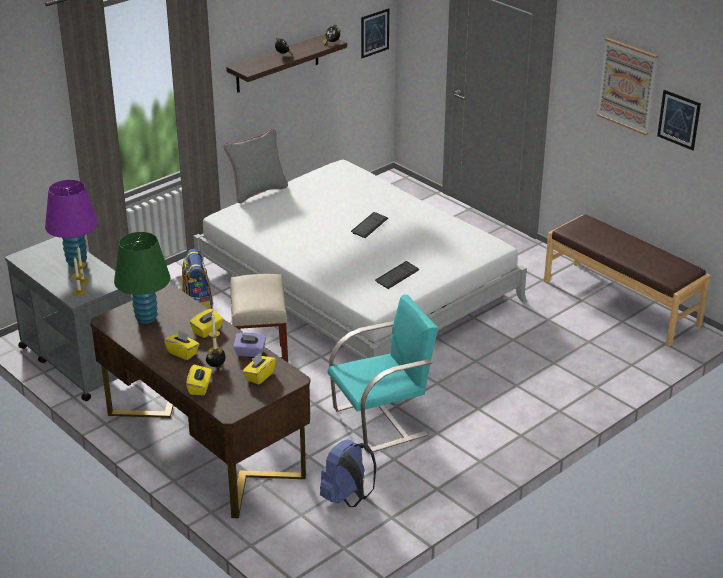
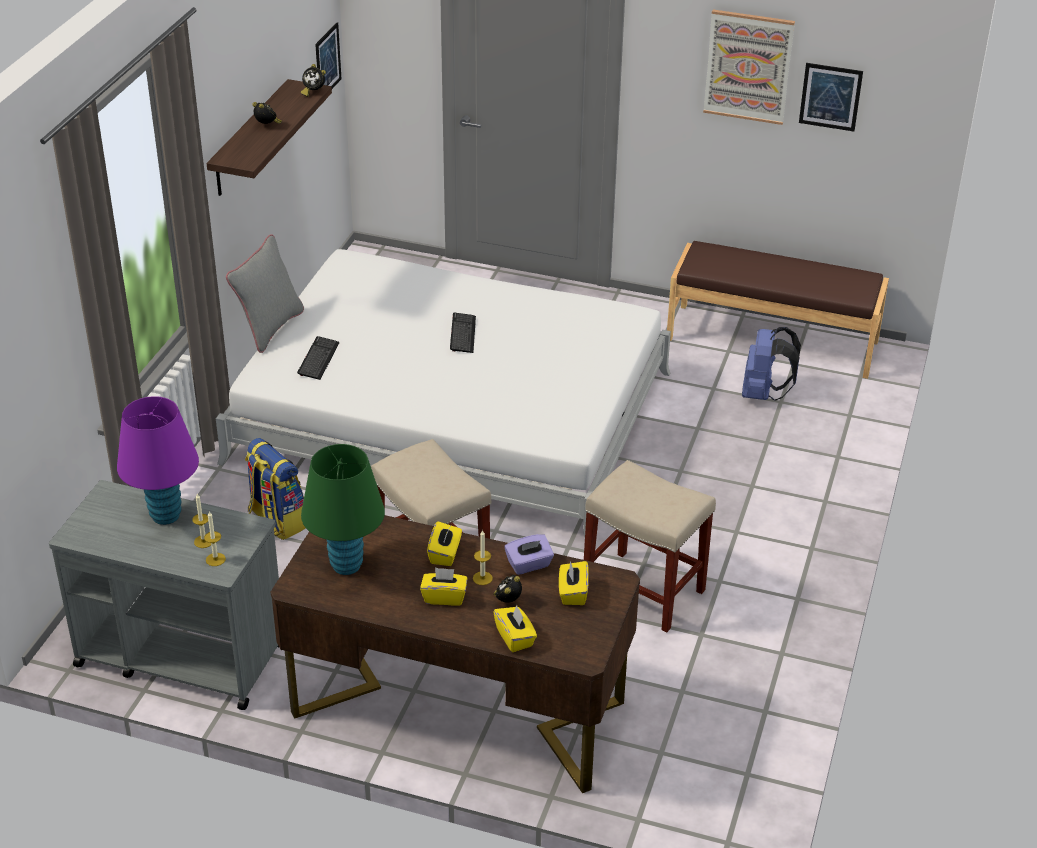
camera: 30 degrees left, 5 degrees up
blue backpack [320,440,377,507] -> blue backpack moved to [742,327,801,401]
turquoise chair [328,295,438,453] -> beige stool [584,460,716,633]
keyboard [375,261,420,289] -> keyboard moved to [297,336,340,380]

